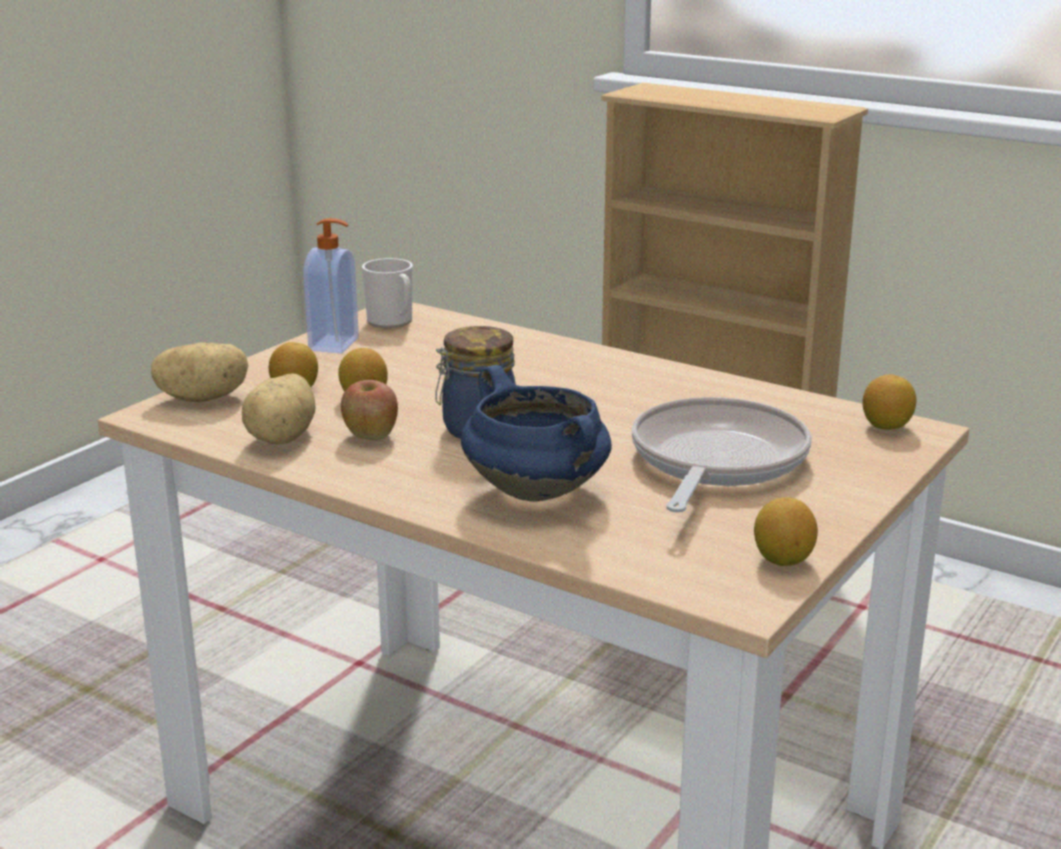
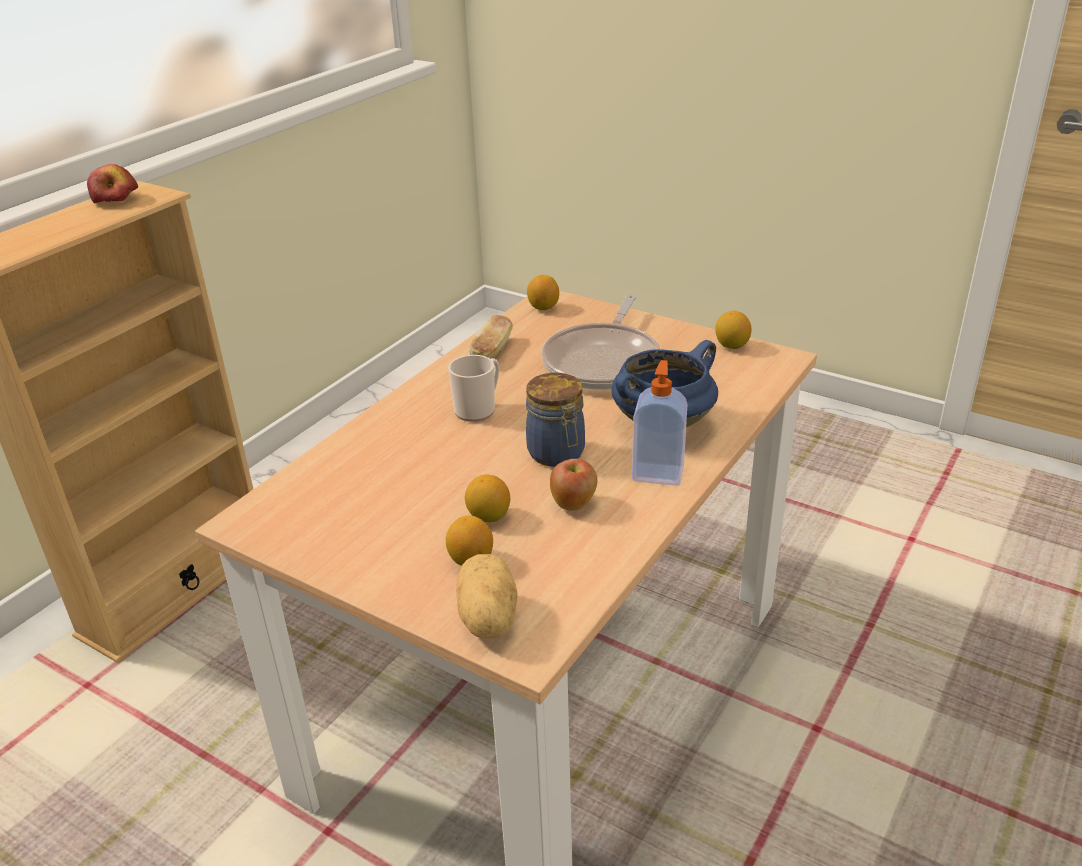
camera: 90 degrees left, 10 degrees up
potato [242,374,316,444] -> none
soap dispenser [303,218,359,354] -> soap dispenser moved to [632,360,687,486]
mug [362,258,413,328] -> mug moved to [448,355,499,422]
frying pan [632,397,812,513] -> frying pan turned 90 degrees counterclockwise [541,295,660,390]
none -> apple [87,164,138,204]
none -> bread [469,315,513,359]

